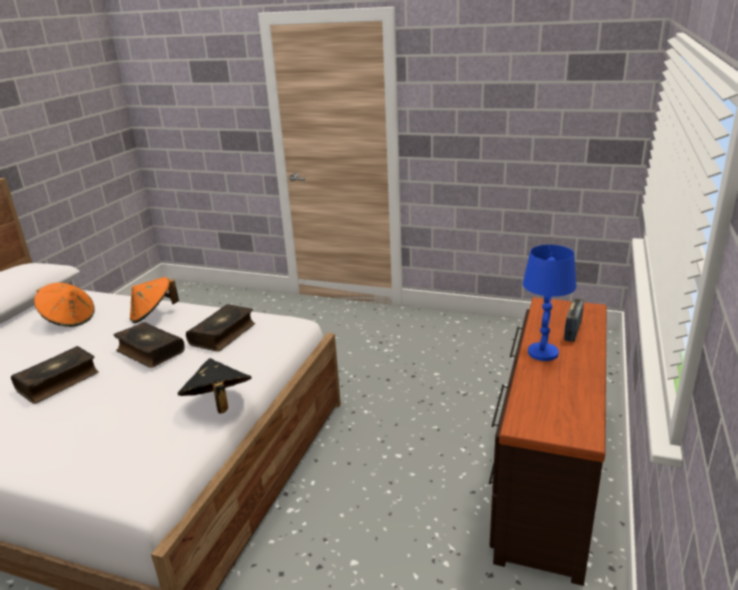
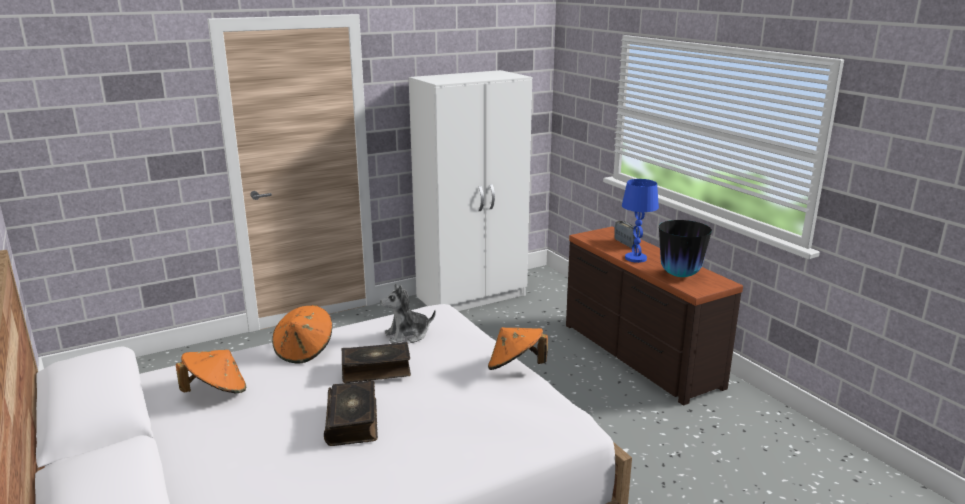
camera: 50 degrees left, 5 degrees down
black hat [178,358,252,413] -> orange hat [488,327,548,370]
book [186,304,255,352] -> plush toy [380,284,436,344]
none -> white wardrobe [409,70,532,311]
none -> vase [659,220,712,277]

